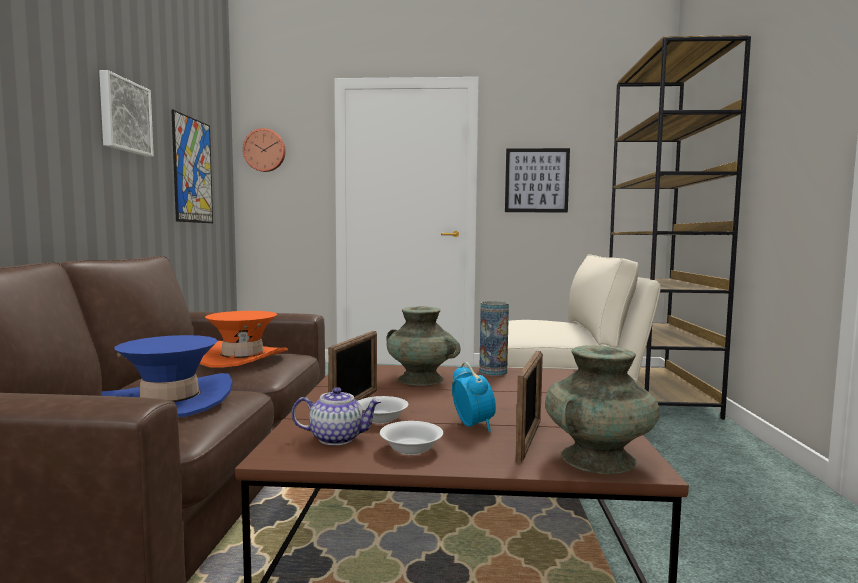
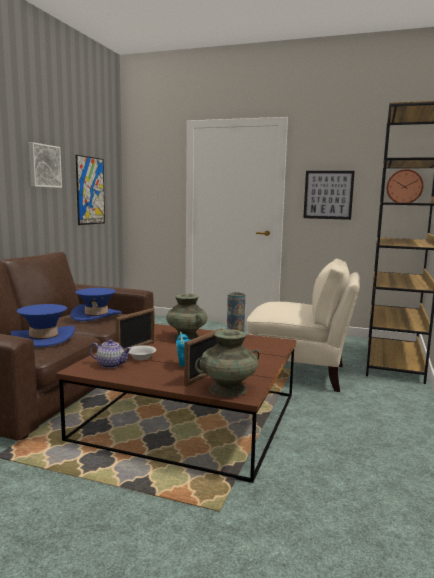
camera: 15 degrees right, 5 degrees up
orange hat [200,311,288,368] -> blue hat [70,288,122,321]
wall clock [243,128,286,172] -> wall clock moved to [386,169,423,203]
white bowl [380,421,443,455] -> none

